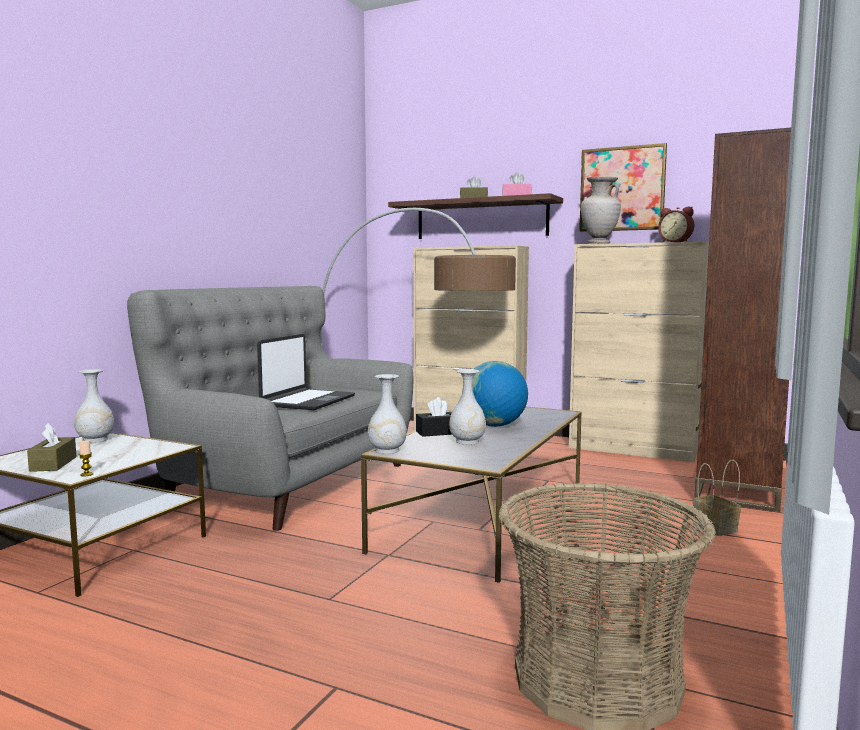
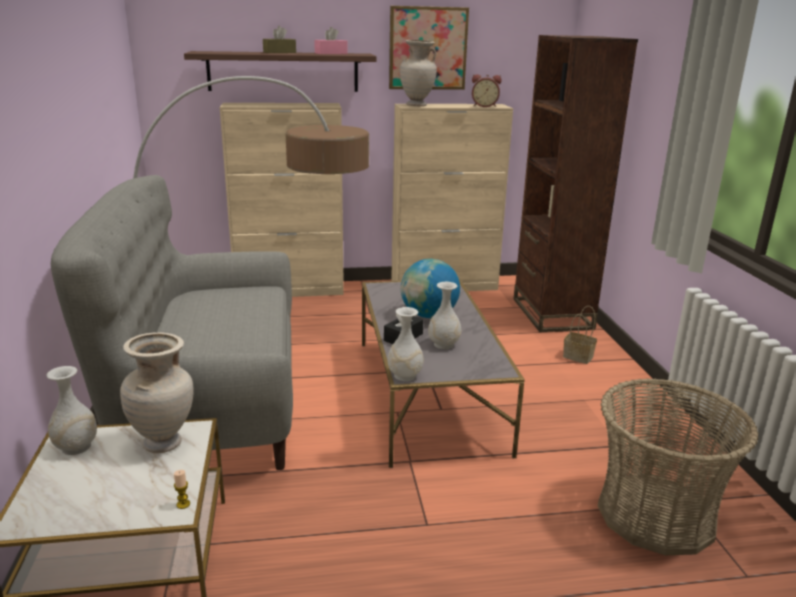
camera: 35 degrees left, 15 degrees up
brown tissue box [27,423,76,472] -> none
laptop [257,334,355,410] -> none
none -> beige vase [120,333,194,453]

